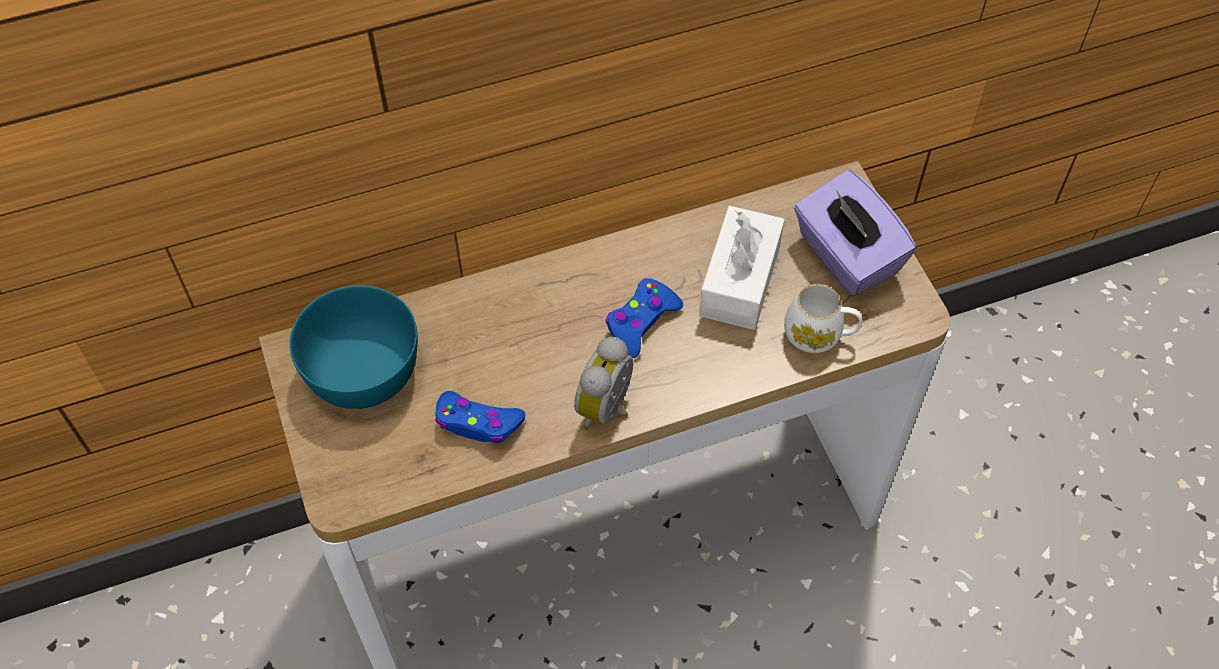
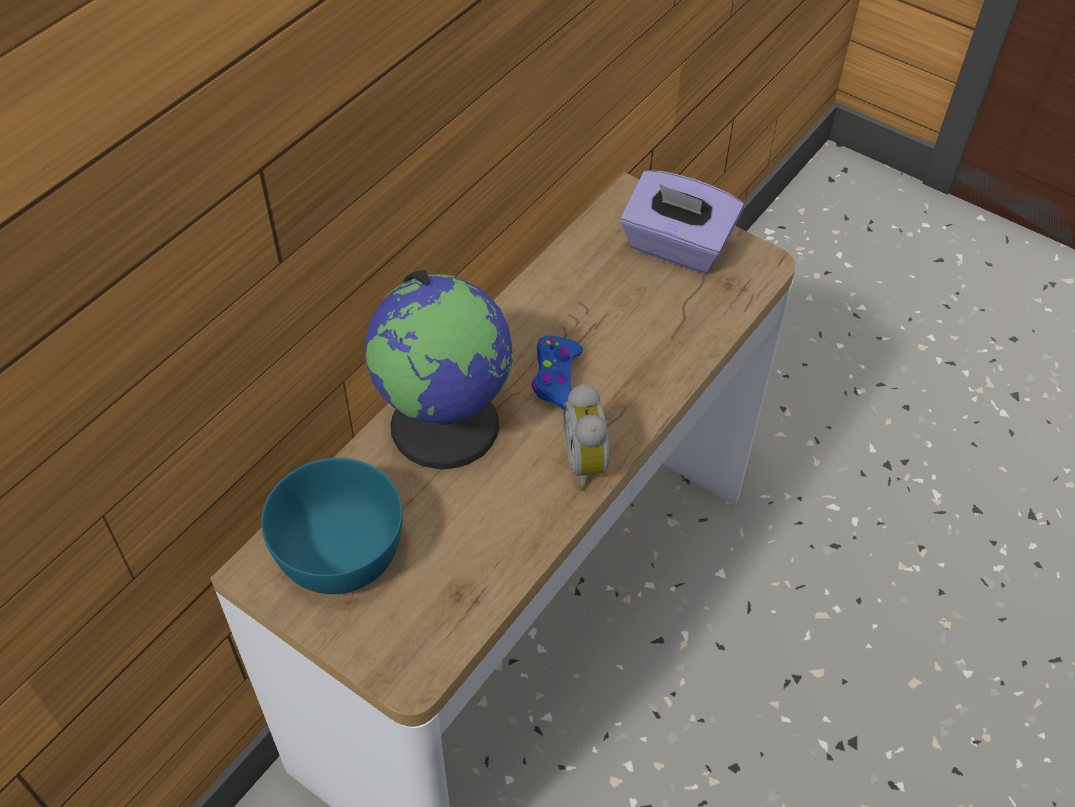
camera: 35 degrees left, 5 degrees down
blue game controller [435,391,526,443] -> none
white tissue box [699,206,785,330] -> none
white mug [784,284,862,353] -> none
none -> globe [365,270,514,469]

